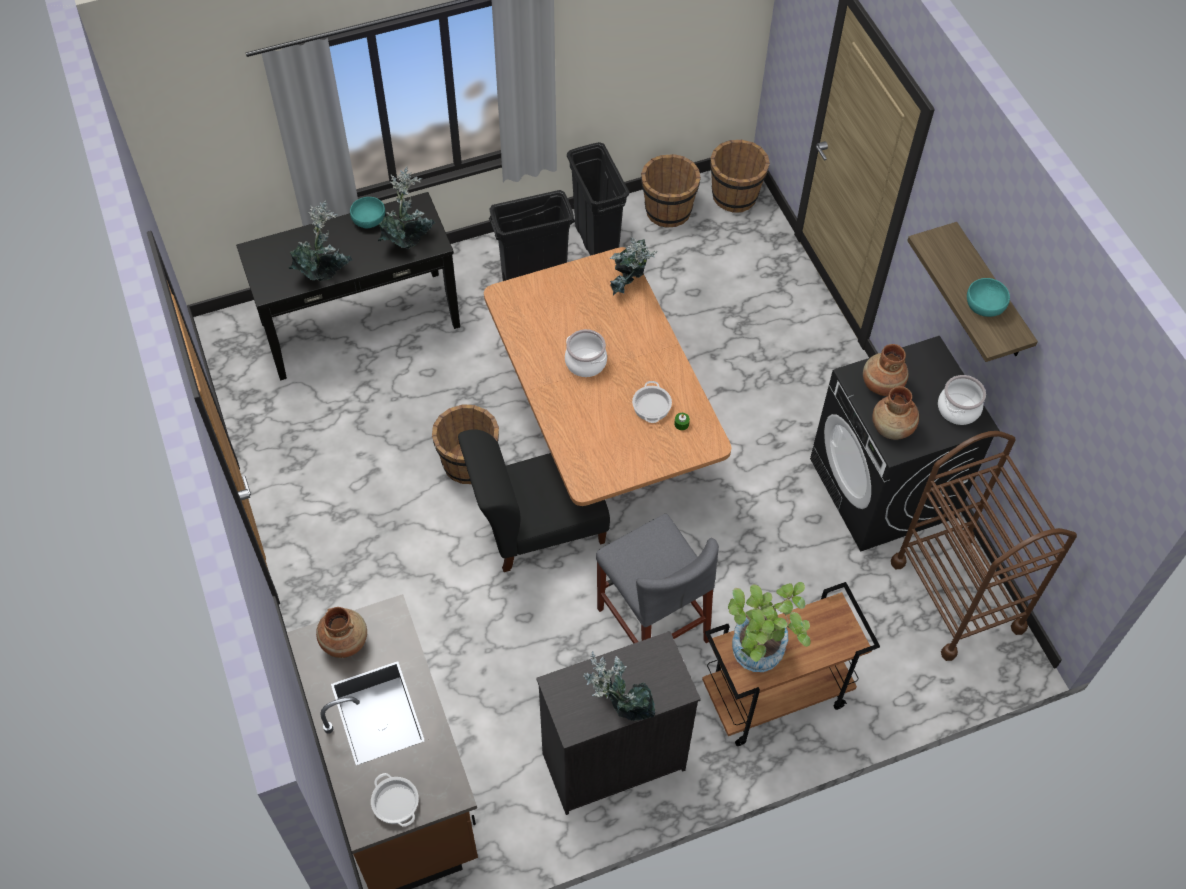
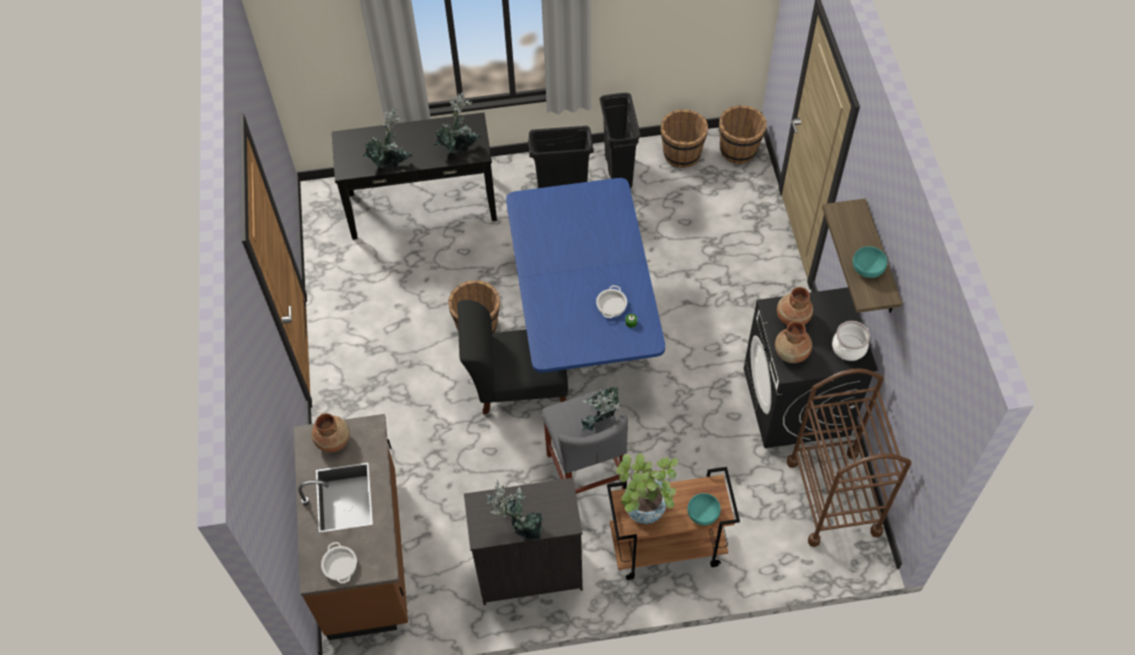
camera: 15 degrees right, 0 degrees up
turquoise bowl [350,197,385,228] -> turquoise bowl moved to [688,493,721,525]
brown dining table [484,247,732,506] -> blue dining table [506,178,665,373]
cooking pot [565,329,607,377] -> none
potted plant [610,237,657,296] -> potted plant moved to [581,387,620,432]

